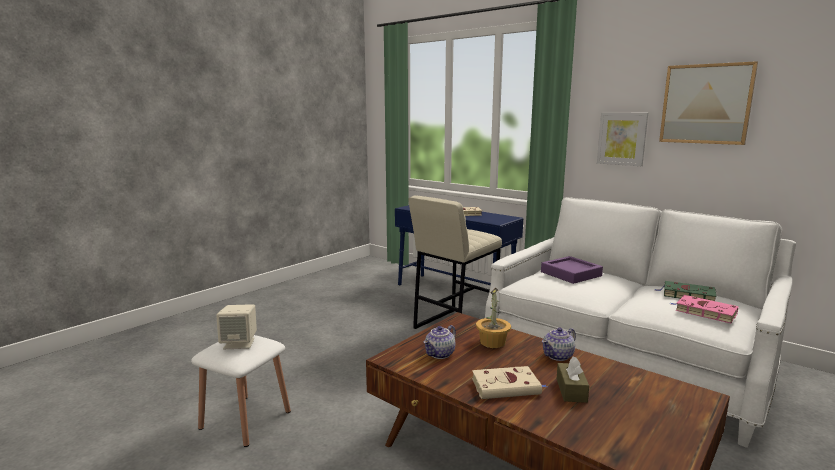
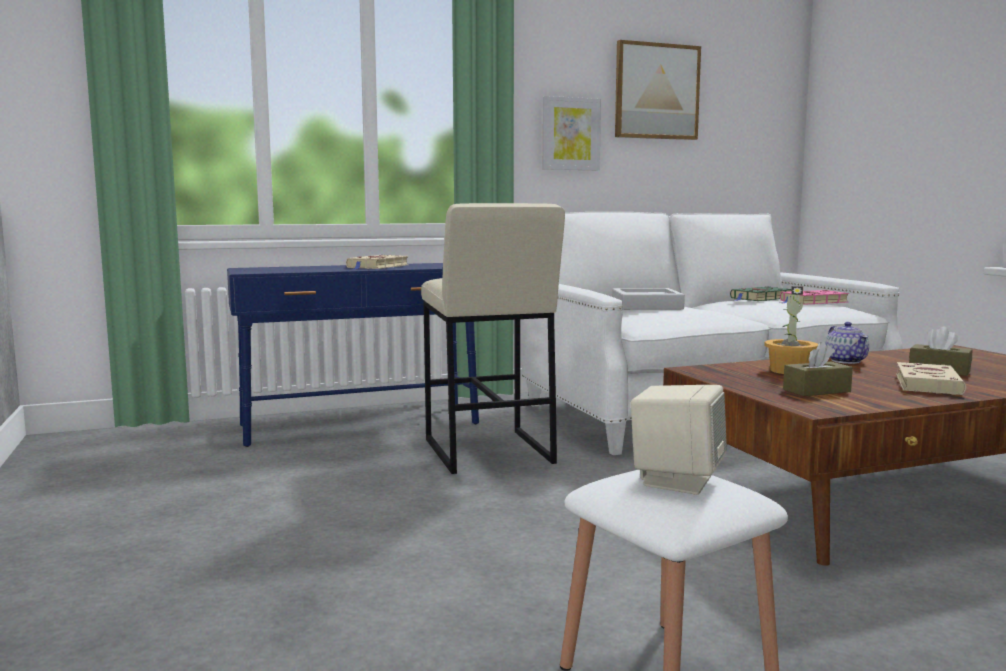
camera: 60 degrees left, 5 degrees down
teapot [423,325,456,359] -> brown tissue box [783,342,853,396]
purple tray [541,256,603,284] -> grey tray [612,288,685,310]

